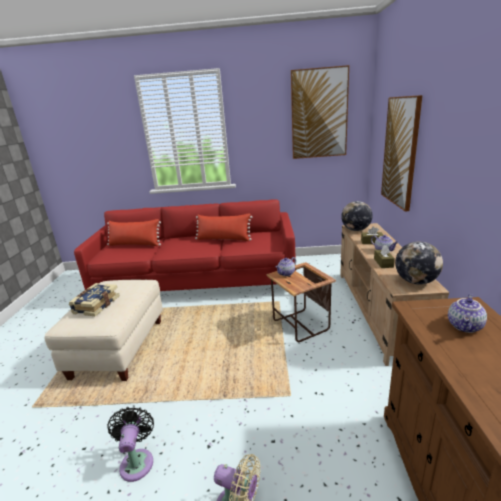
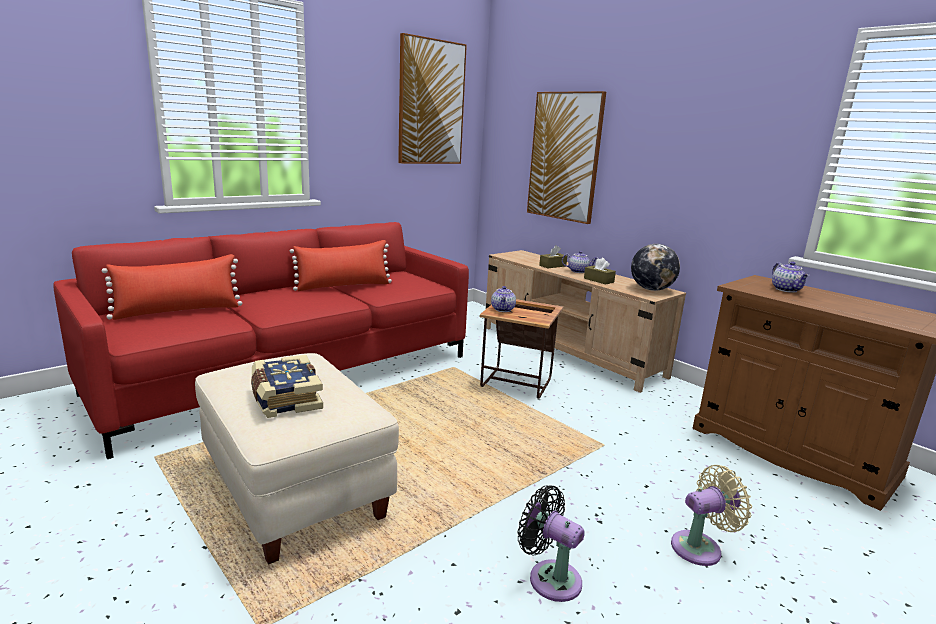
camera: 45 degrees left, 5 degrees down
globe [341,201,372,231] -> none

